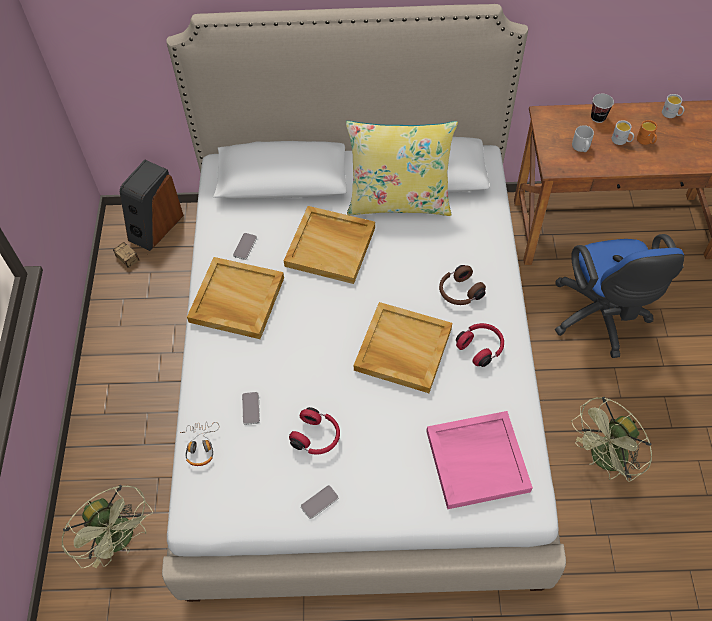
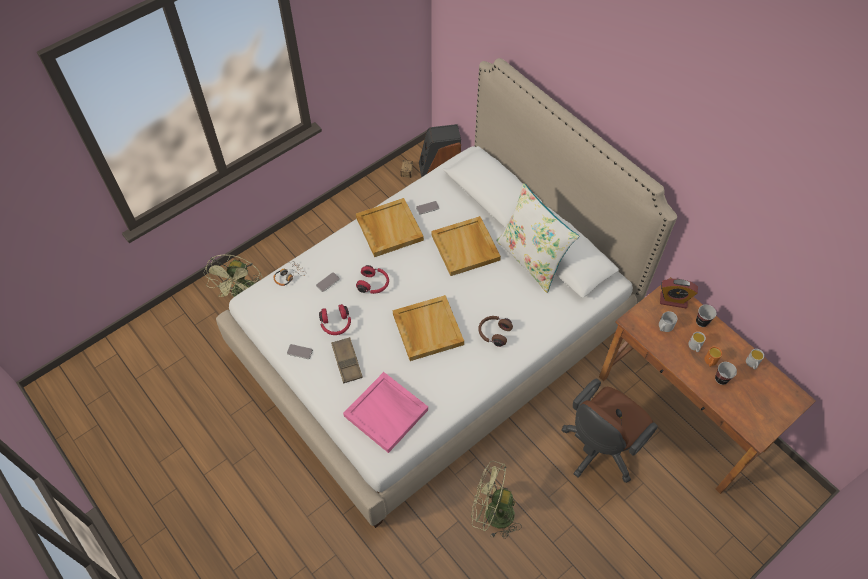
camera: 50 degrees right, 0 degrees up
yellow pillow [346,121,458,216] -> white pillow [496,183,579,293]
red headphones [456,323,504,367] -> red headphones moved to [356,265,389,294]
blue office chair [555,234,684,358] -> brown office chair [562,379,658,483]
none -> brown tray [331,337,363,384]
none -> alarm clock [660,279,698,309]
none -> cup [715,362,737,385]

